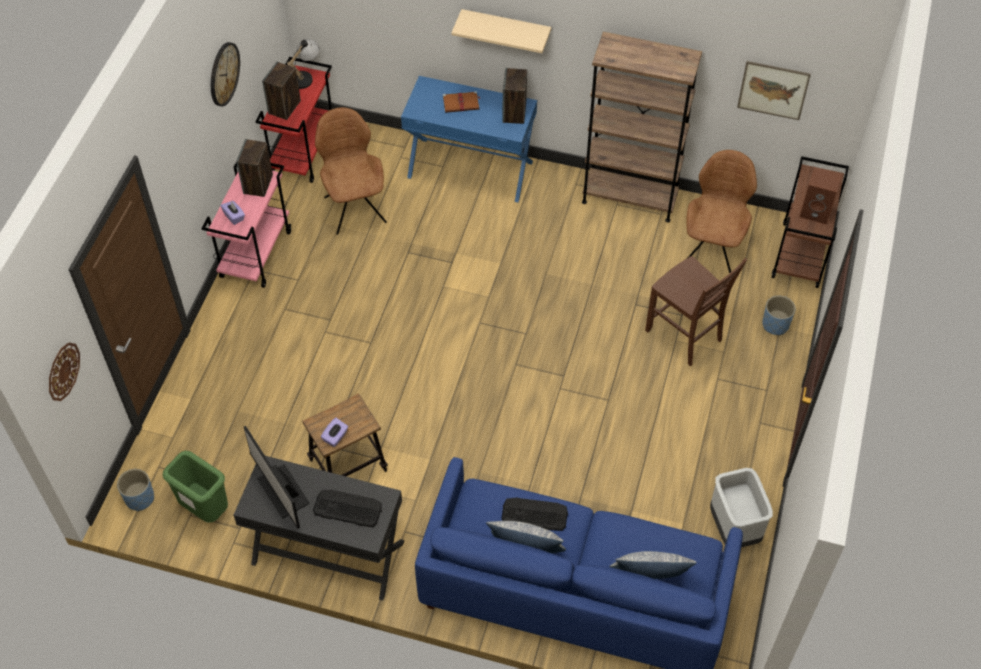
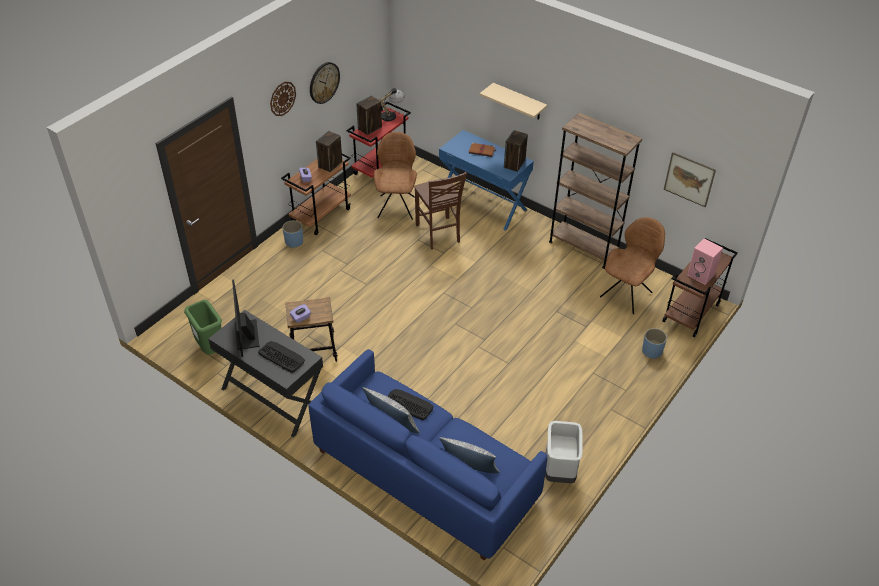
camera: 20 degrees right, 10 degrees down
wall clock [49,342,80,401] -> wall clock moved to [270,82,296,116]
blue planter [117,469,154,511] -> blue planter moved to [282,220,303,248]
pink cart [201,163,292,288] -> brown cart [281,153,351,235]
brown chair [645,256,747,366] -> brown chair moved to [414,172,467,250]
brown speaker [800,167,842,225] -> pink speaker [687,239,723,285]

